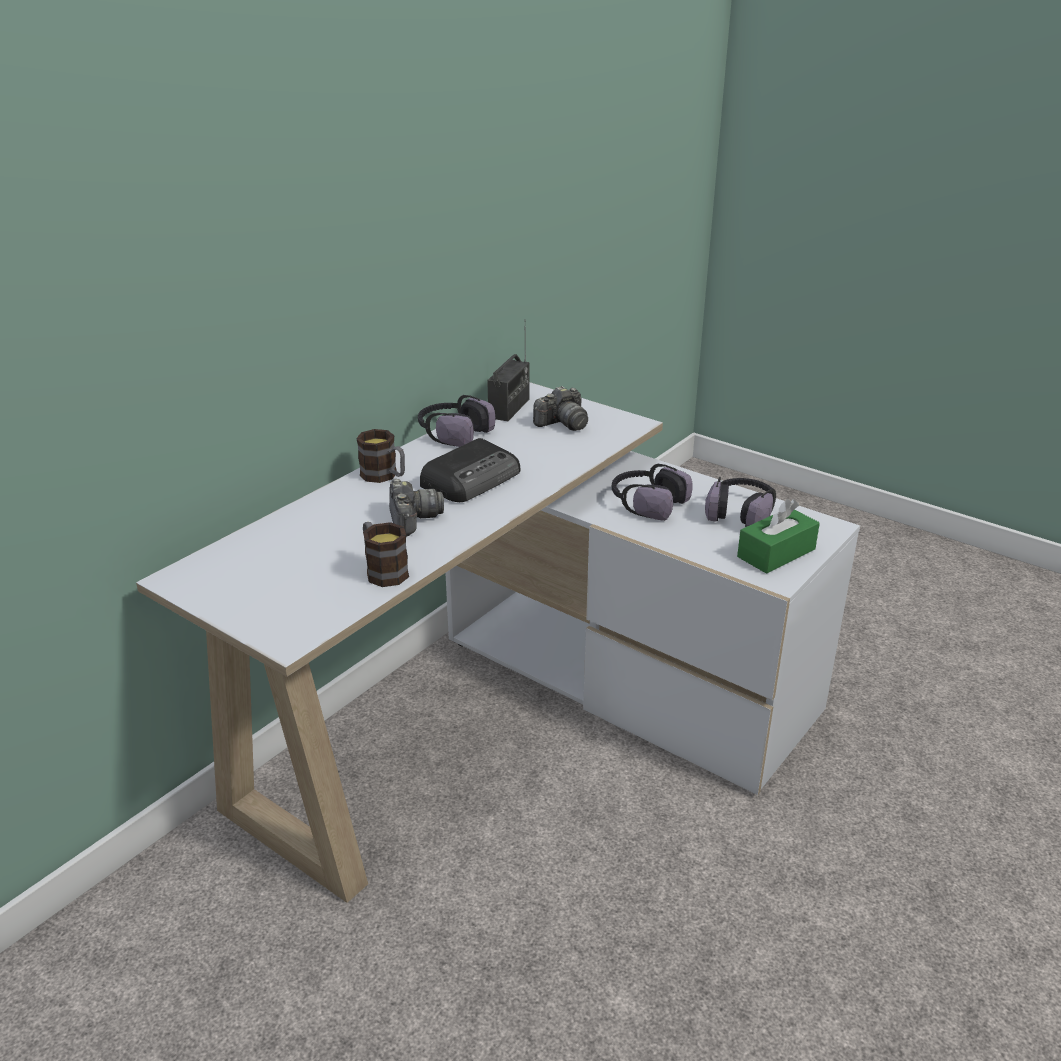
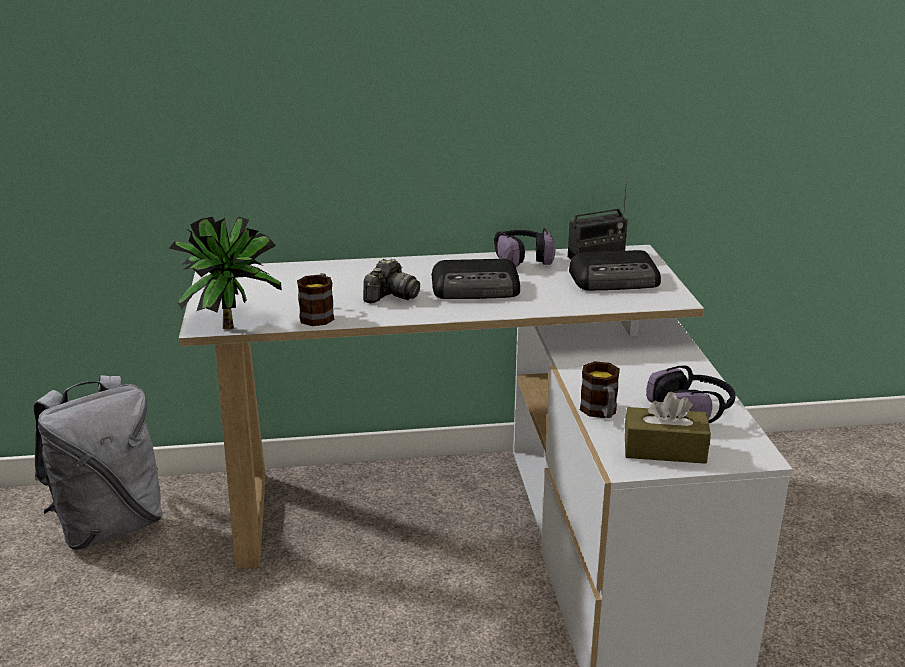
camera: 45 degrees right, 5 degrees down
mug [356,429,405,483] -> mug moved to [580,361,620,418]
camera [533,386,588,431] -> radio [569,250,661,290]
headphones [612,464,693,521] -> none
green tissue box [737,499,820,574] -> brown tissue box [625,392,711,464]
none -> grey backpack [34,375,163,550]
none -> potted plant [169,217,282,330]

